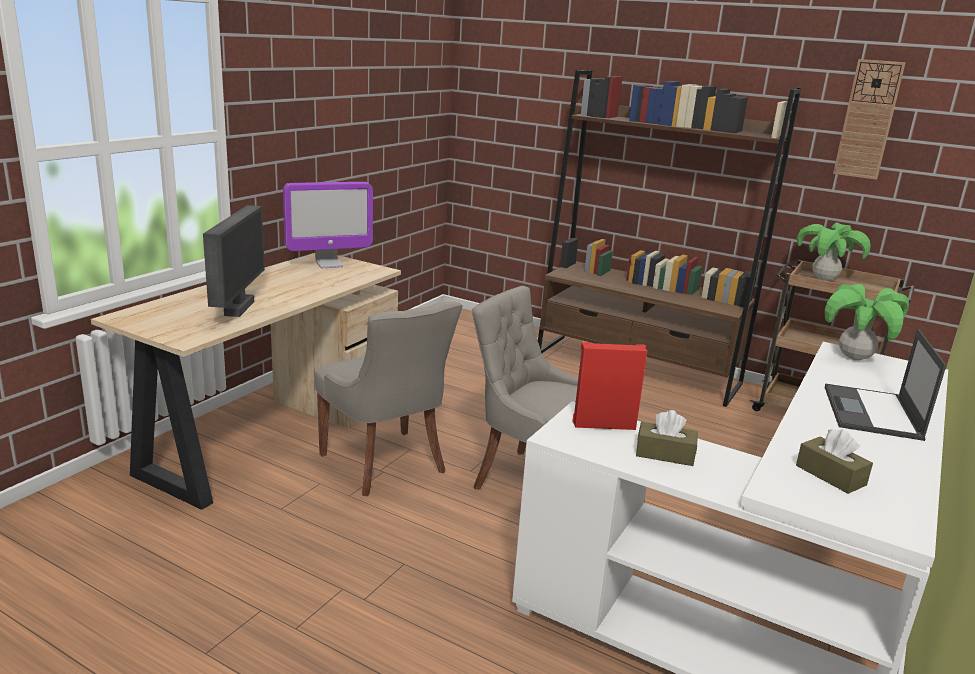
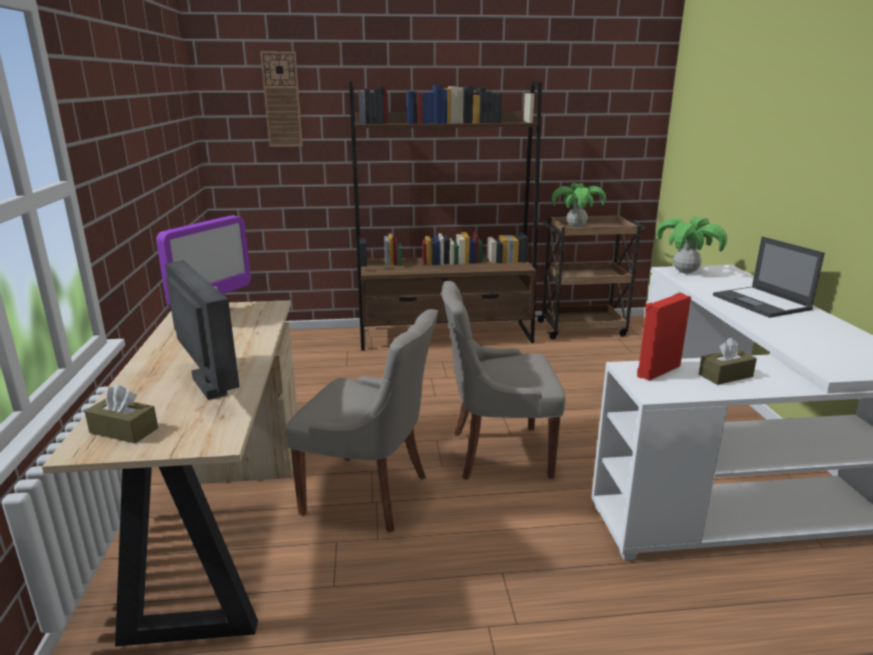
camera: 35 degrees left, 0 degrees up
brown tissue box [796,429,873,494] -> brown tissue box moved to [84,385,158,444]
wall clock [833,59,906,180] -> wall clock moved to [260,51,303,147]

